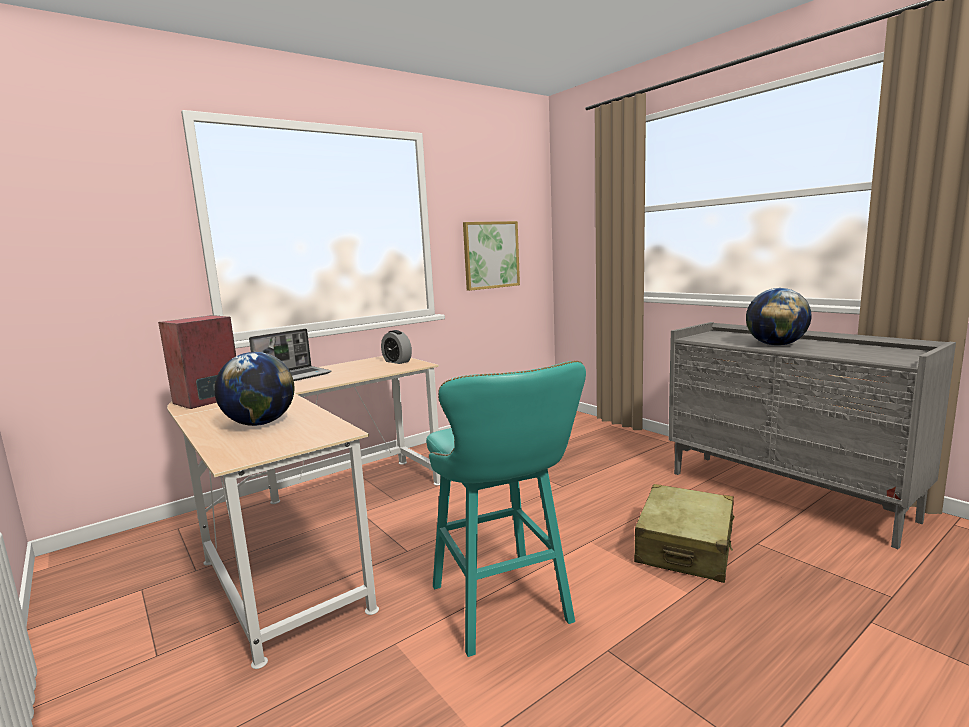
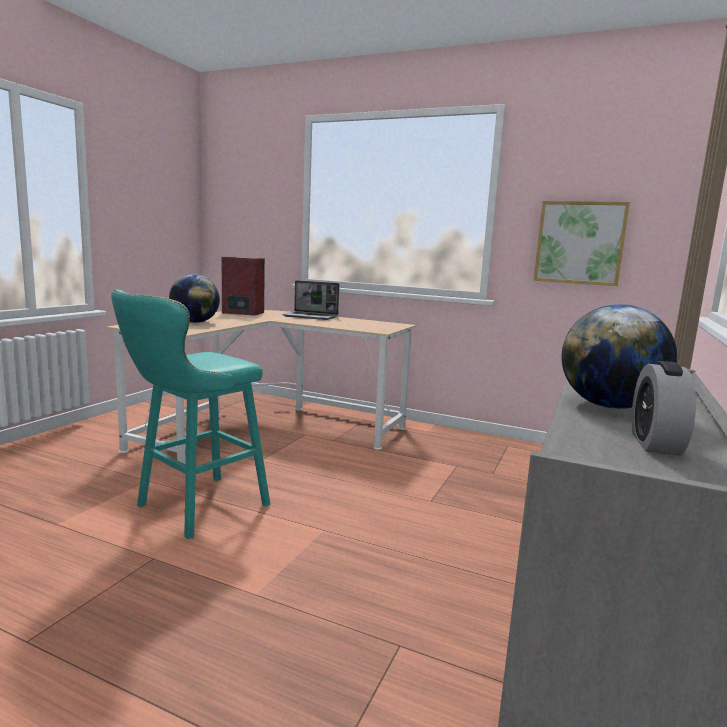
camera: 60 degrees right, 0 degrees up
alarm clock [381,330,412,364] -> alarm clock moved to [632,361,696,456]
beige suitcase [634,484,735,583] -> none

